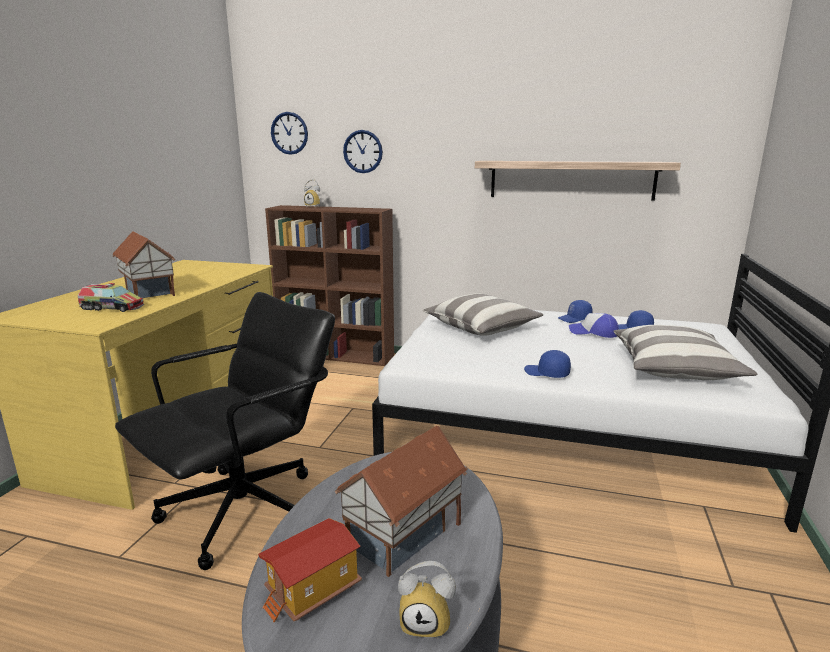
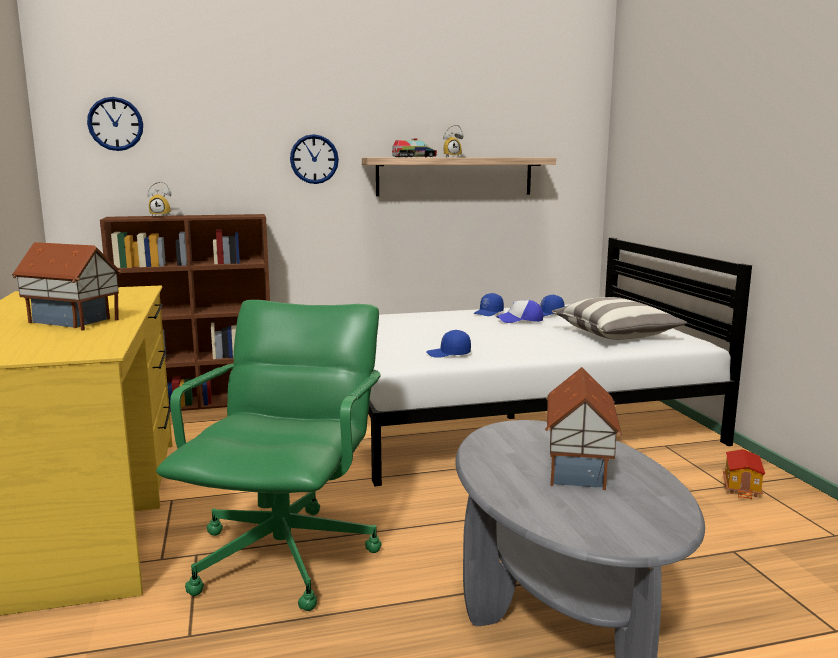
camera: 30 degrees left, 5 degrees down
toy truck [78,283,144,312] -> toy truck moved to [392,139,437,157]
black office chair [115,292,335,570] -> green office chair [156,300,382,611]
toy house [258,518,362,622] -> toy house moved to [723,449,765,500]
wall clock [343,130,383,173] -> wall clock moved to [290,134,339,184]
alarm clock [398,561,456,639] -> alarm clock moved to [443,125,463,157]
pillow [423,293,543,336] -> none
blue cap [524,350,571,378] -> blue cap moved to [426,330,471,358]

